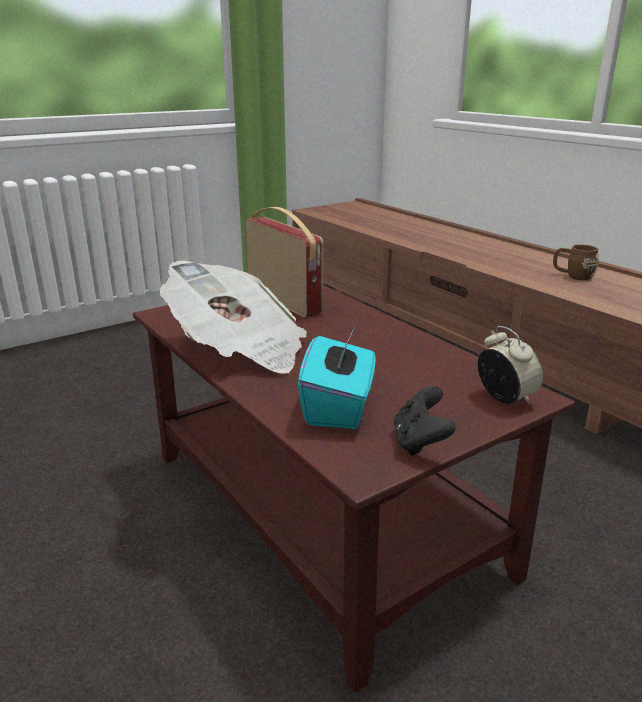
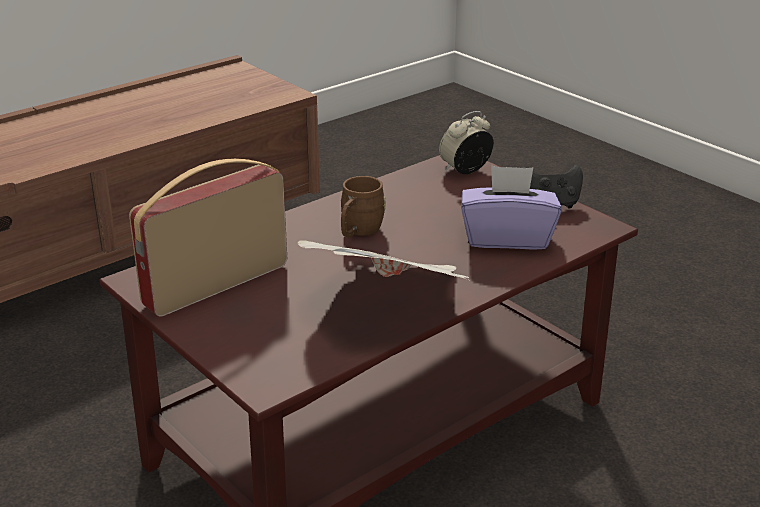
camera: 95 degrees left, 5 degrees up
turquoise tissue box [298,328,376,429] -> purple tissue box [461,165,561,250]
brown mug [553,245,599,280] -> brown mug moved to [341,176,385,238]

